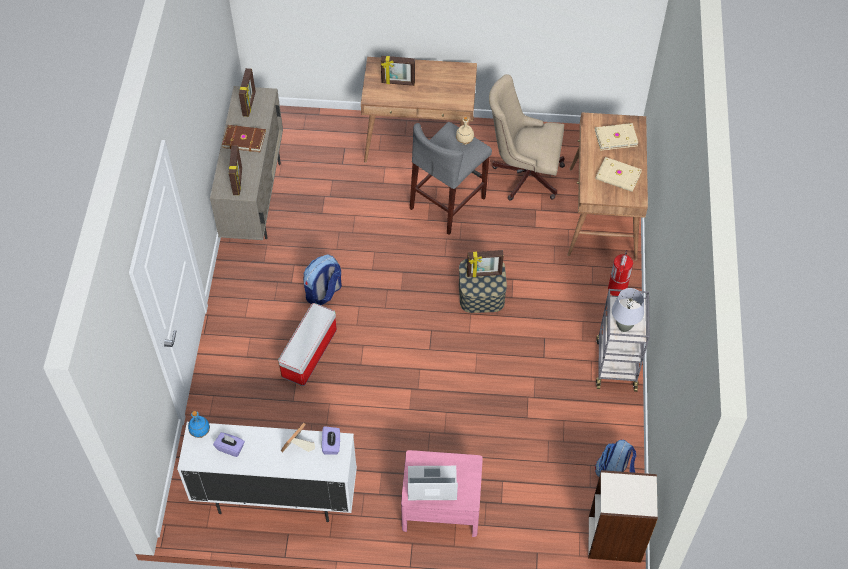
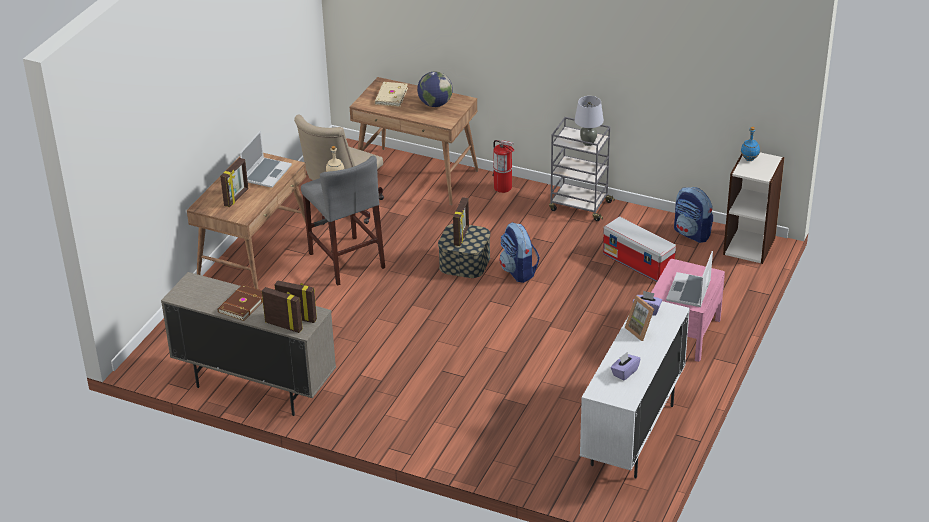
camera: 70 degrees left, 20 degrees down
blue bottle [188,411,210,438] -> blue bottle moved to [741,127,760,161]
picture frame [239,68,256,117] -> picture frame moved to [262,287,303,333]
storage box [278,303,337,386] -> storage box moved to [603,216,676,282]
backpack [303,255,342,305] -> backpack moved to [500,222,540,283]
beige book [595,157,642,192] -> globe [417,72,453,107]
none -> laptop [240,130,292,188]

